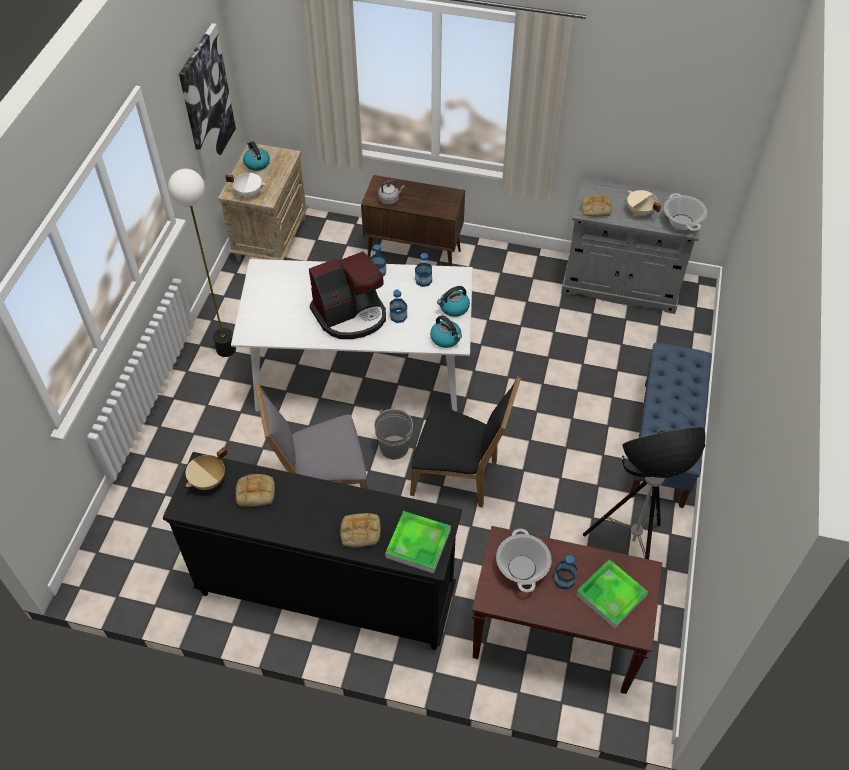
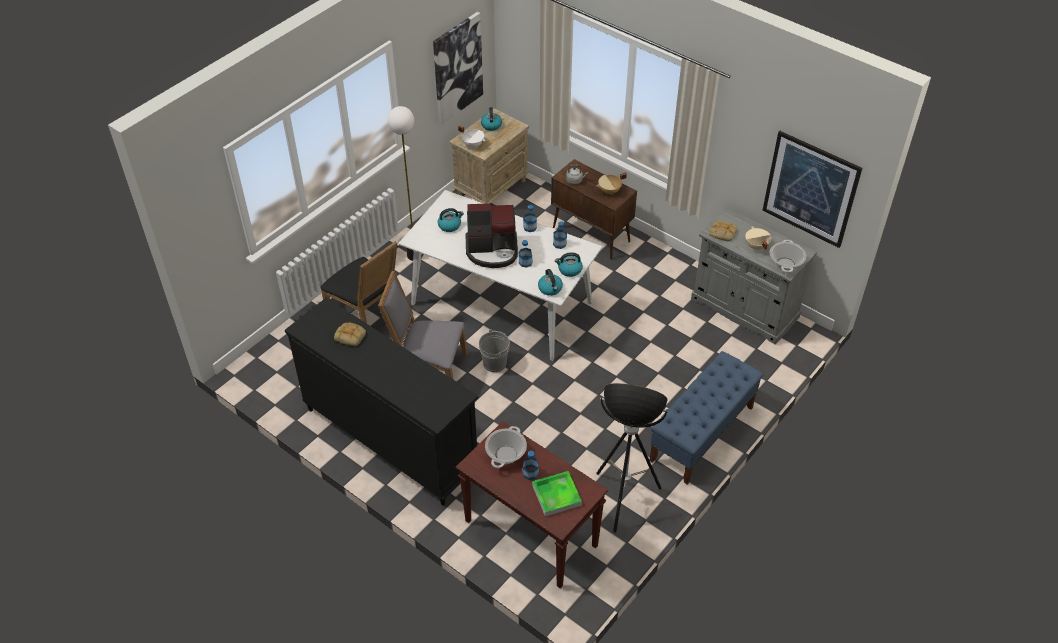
camera: 25 degrees right, 5 degrees down
beige cooking pot [186,447,228,490] -> beige cooking pot moved to [597,173,627,194]
bread [340,513,381,547] -> none
tray [385,511,451,574] -> none
black chair [410,377,521,508] -> black chair moved to [320,241,397,324]
none -> kettle [438,208,464,232]
none -> picture [762,131,863,248]

